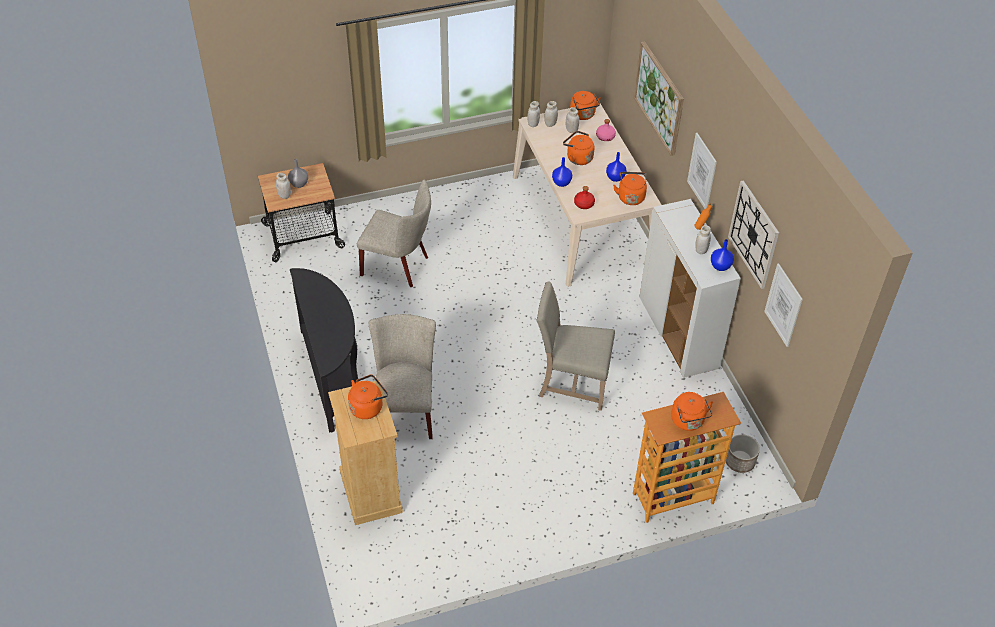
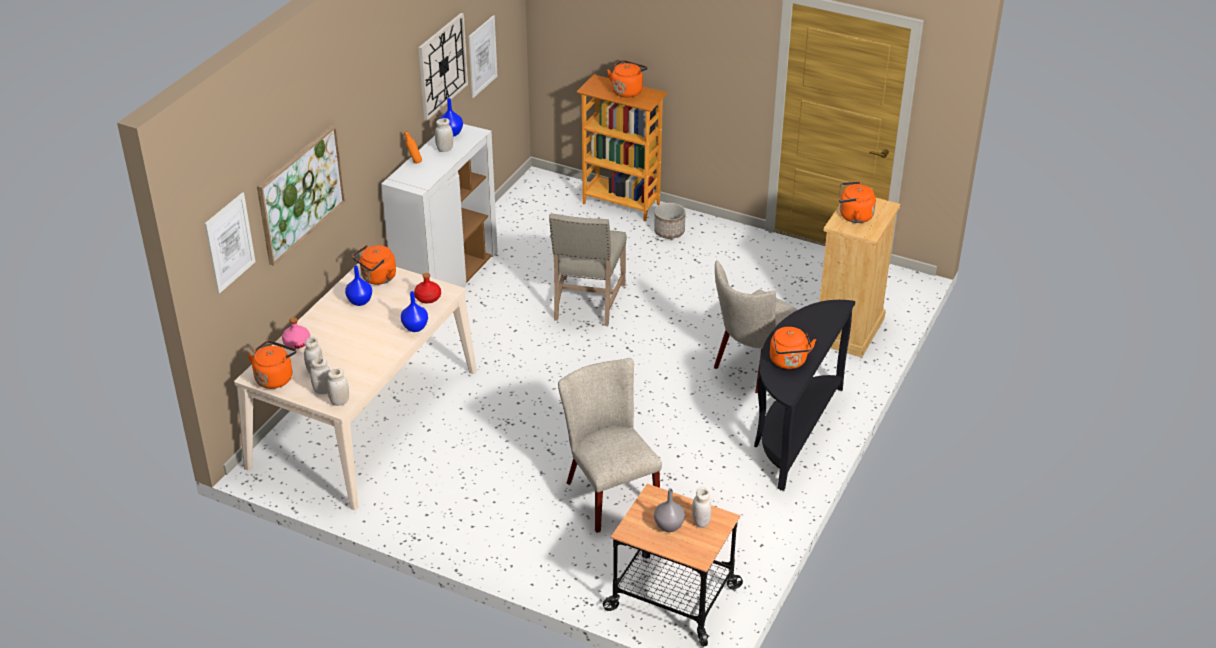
camera: 135 degrees left, 10 degrees down
beige chair [537,282,615,411] -> beige chair turned 45 degrees clockwise [549,213,627,326]
orange kettle [563,131,594,165] -> orange kettle moved to [770,327,816,369]
picture [687,133,717,209] -> picture moved to [205,192,255,294]
planter [726,434,760,473] -> planter moved to [654,203,686,239]

